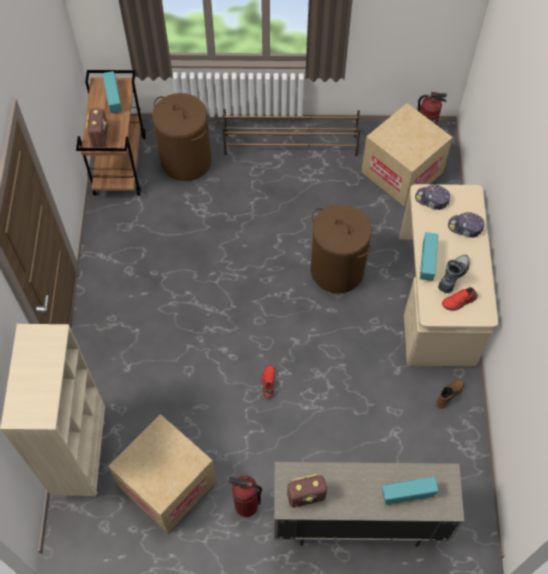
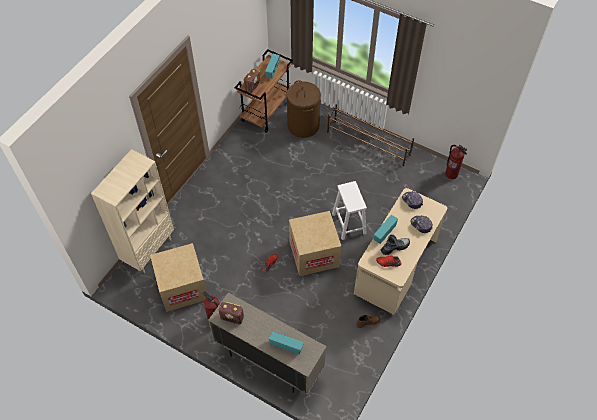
camera: 30 degrees right, 5 degrees down
brown laundry basket [311,204,372,293] -> white stool [332,181,367,240]
cardboard box [361,103,453,207] -> cardboard box moved to [289,211,342,276]

